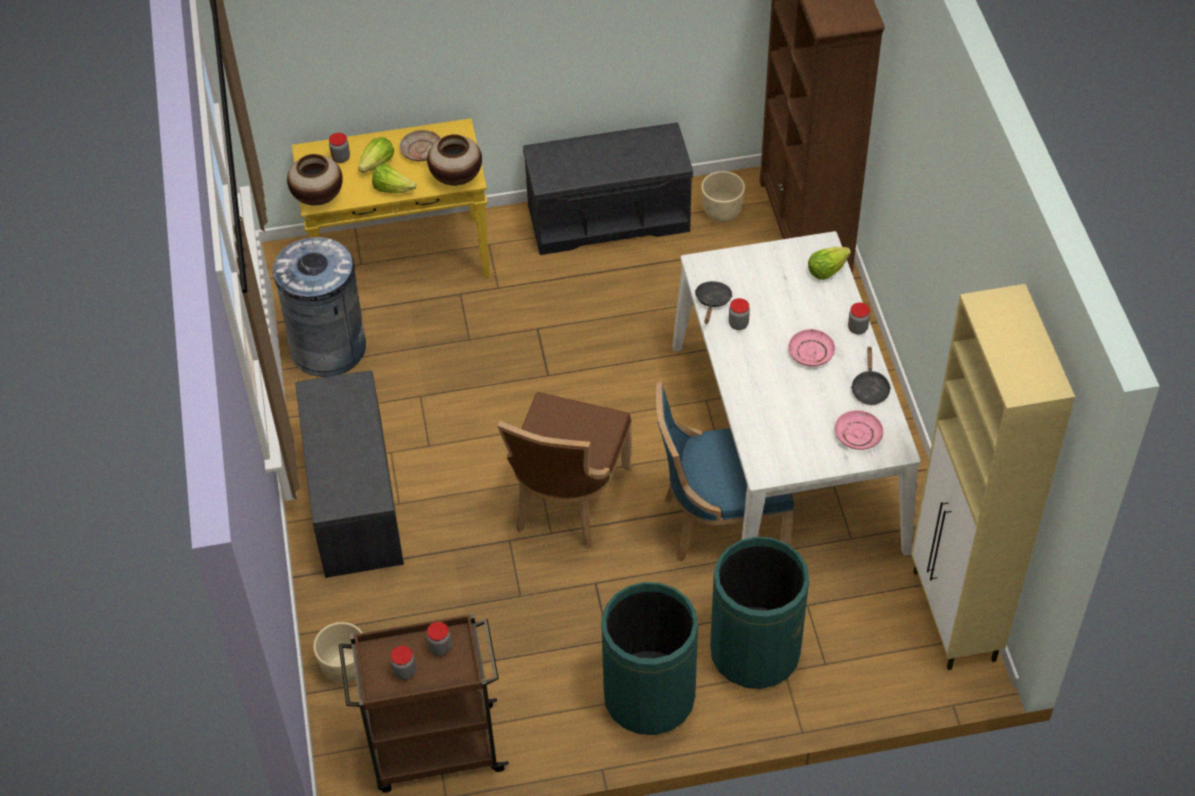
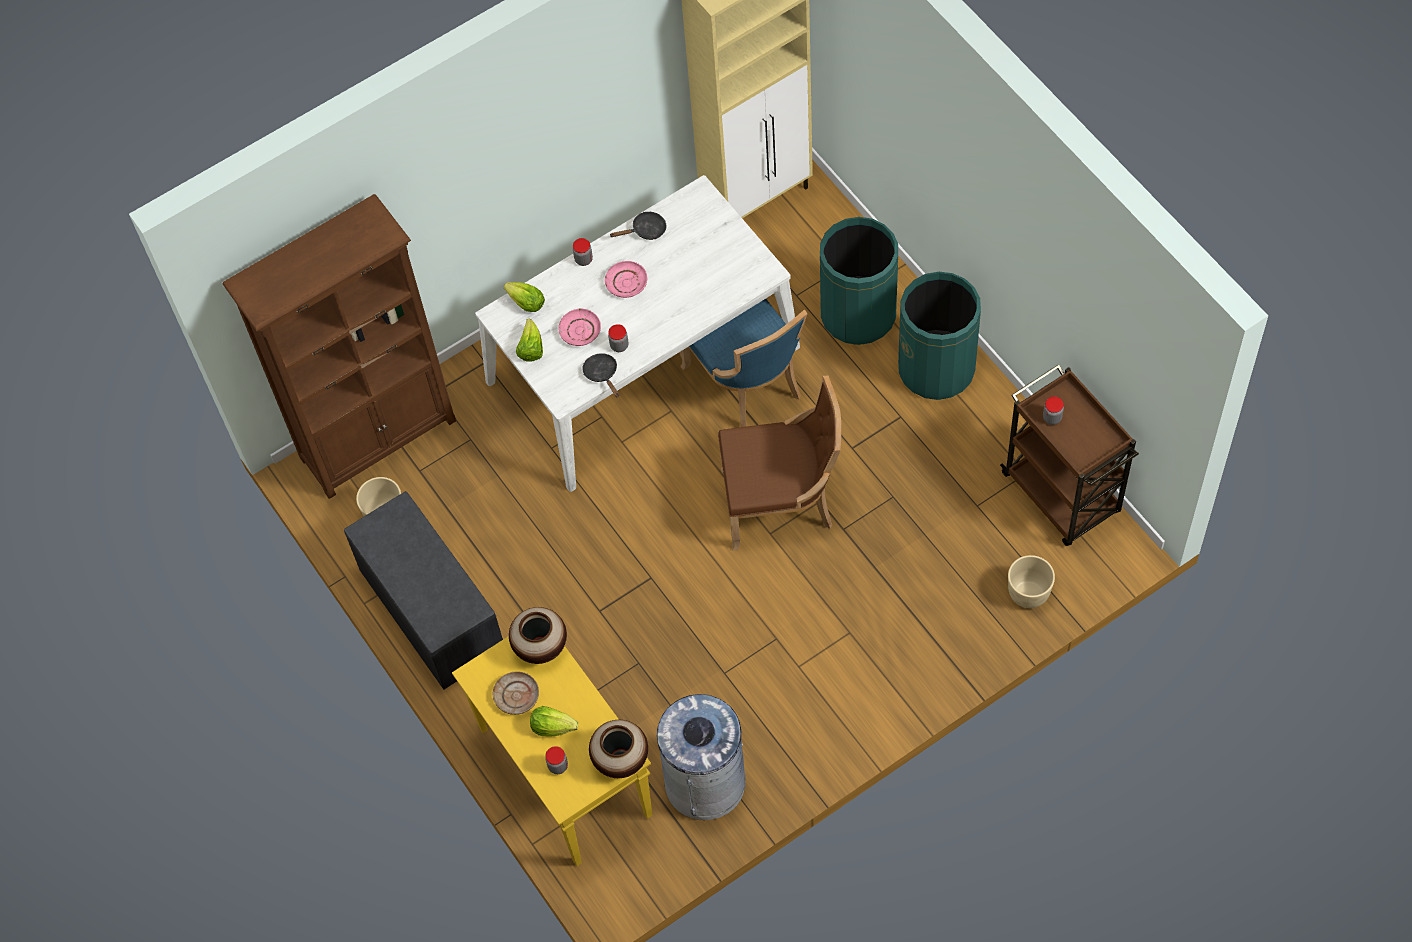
camera: 110 degrees left, 10 degrees up
grey bench [295,370,404,578] -> none
lettuce [372,163,417,193] -> lettuce moved to [516,319,543,362]
jar [391,646,416,680] -> none
black frying pan [695,281,733,324] -> black frying pan turned 75 degrees clockwise [582,353,619,397]
pink plate [835,410,884,450] -> pink plate moved to [558,309,601,346]

